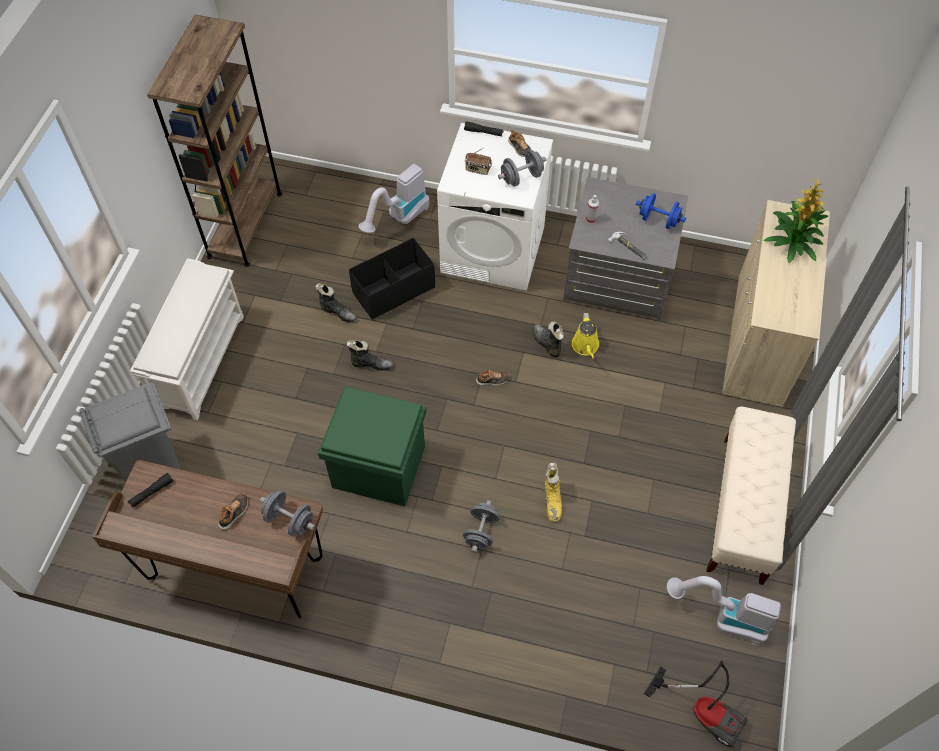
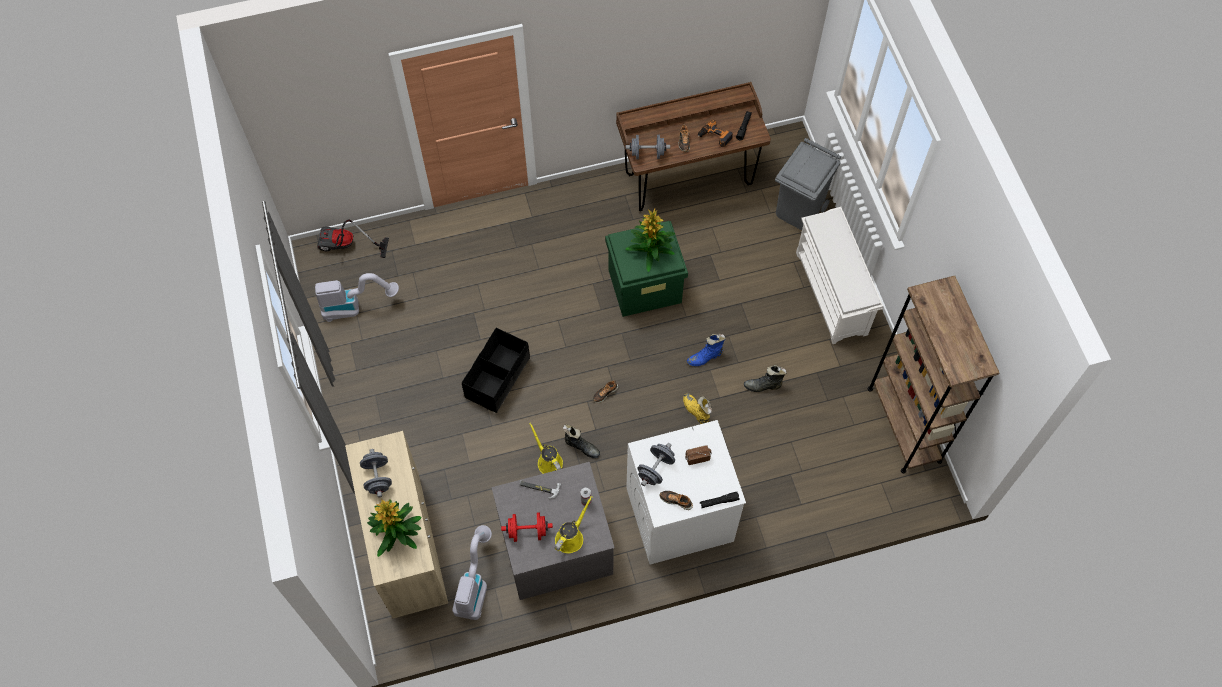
camera: 150 degrees right, 5 degrees up
black boot [347,340,394,371] -> blue boot [687,334,726,366]
black storage box [349,238,435,320] -> black storage box moved to [462,328,530,413]
vacuum cleaner [358,164,430,233] -> vacuum cleaner moved to [452,525,492,620]
grey dumbbell [463,500,500,553] -> grey dumbbell moved to [360,449,392,498]
yellow boot [545,462,562,522] -> yellow boot moved to [683,393,712,424]
blue dumbbell [636,193,686,229] -> red dumbbell [501,512,553,542]
beige bench [706,406,796,585] -> none
none -> yellow watering can [555,496,592,553]
none -> potted plant [625,208,675,272]
none -> power drill [698,119,733,147]

